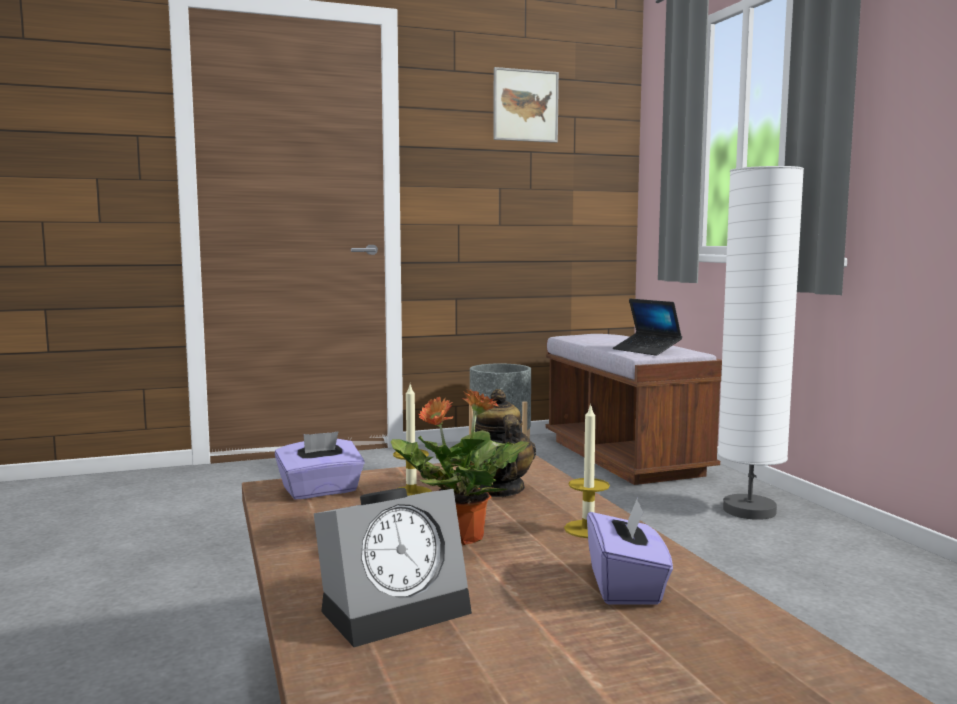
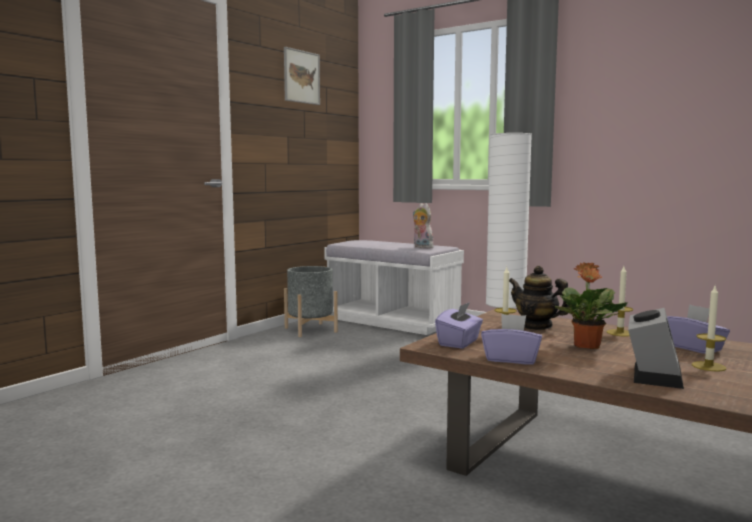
camera: 35 degrees left, 0 degrees up
brown bench [545,334,722,485] -> white bench [324,240,464,335]
laptop [613,299,682,356] -> plush toy [413,203,434,249]
none -> purple tissue box [481,314,542,365]
none -> candle [692,286,726,372]

